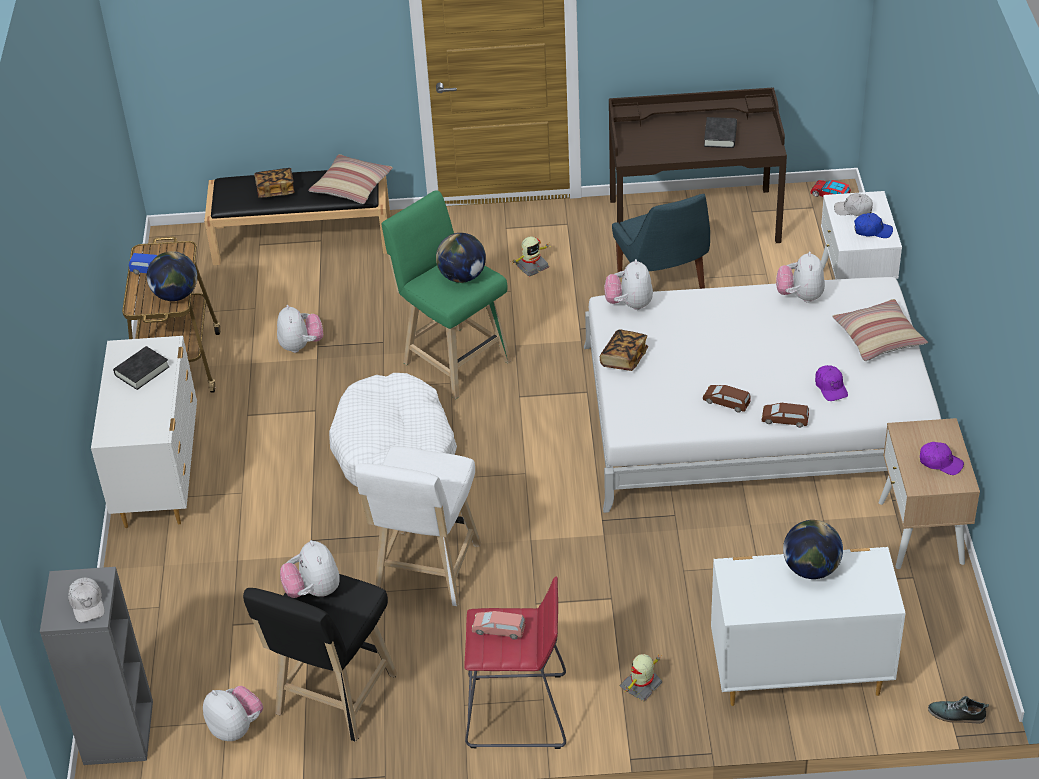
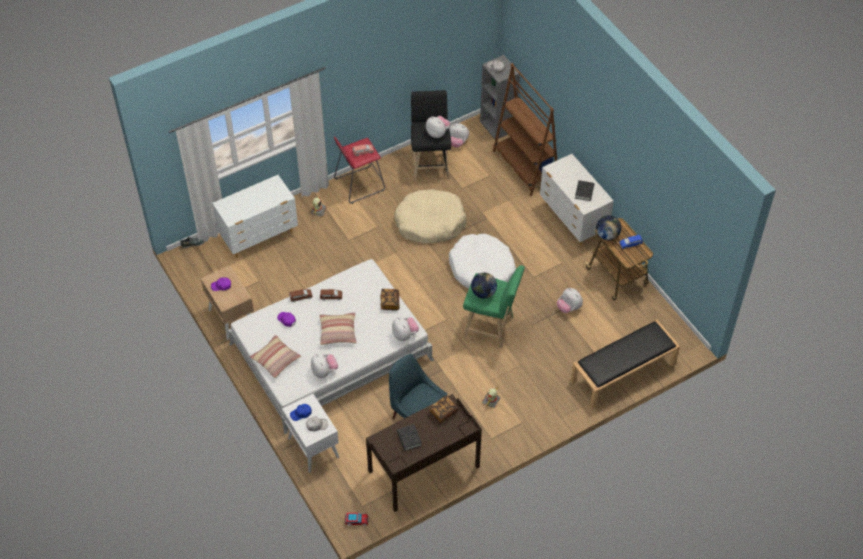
camera: 150 degrees right, 10 degrees up
book [254,168,295,198] -> book moved to [429,395,458,424]
pillow [309,154,393,204] -> pillow moved to [319,312,356,345]
white stool [355,446,481,606] -> beige dog bed [394,189,467,244]
globe [783,520,843,579] -> none
none -> brown bookcase [493,63,558,196]

